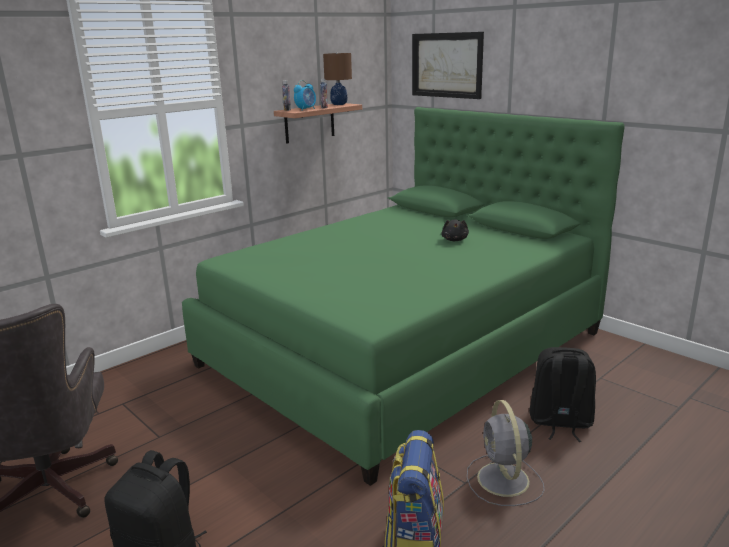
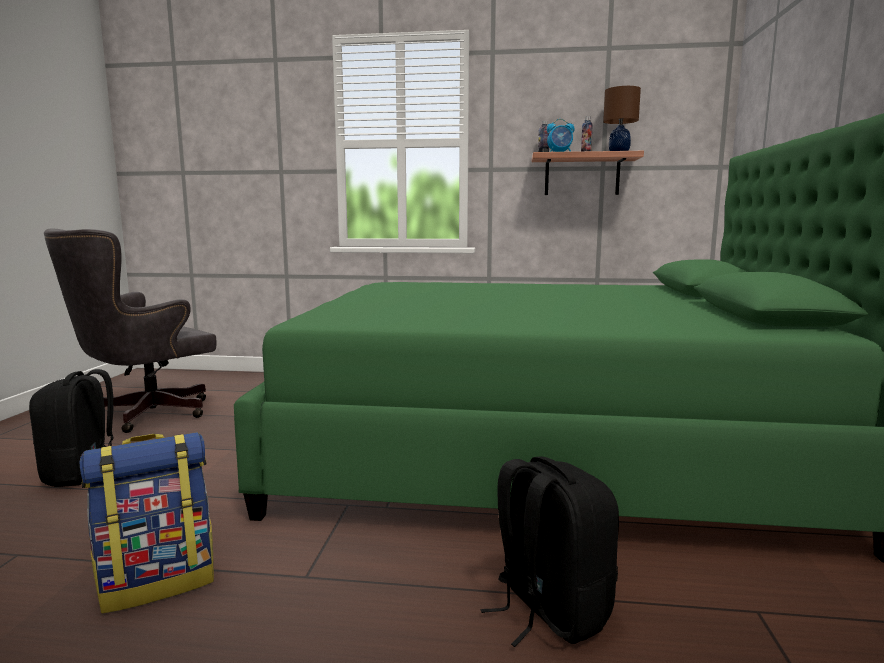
camera: 50 degrees right, 10 degrees down
picture [412,32,484,99] -> none
black plush toy [441,219,469,241] -> none
grey fan [467,400,545,506] -> none

